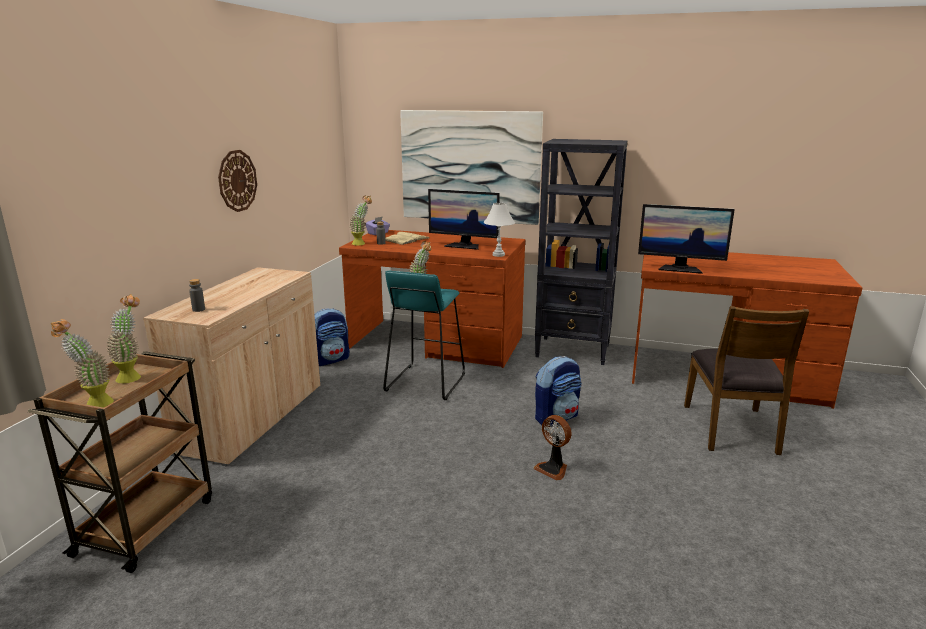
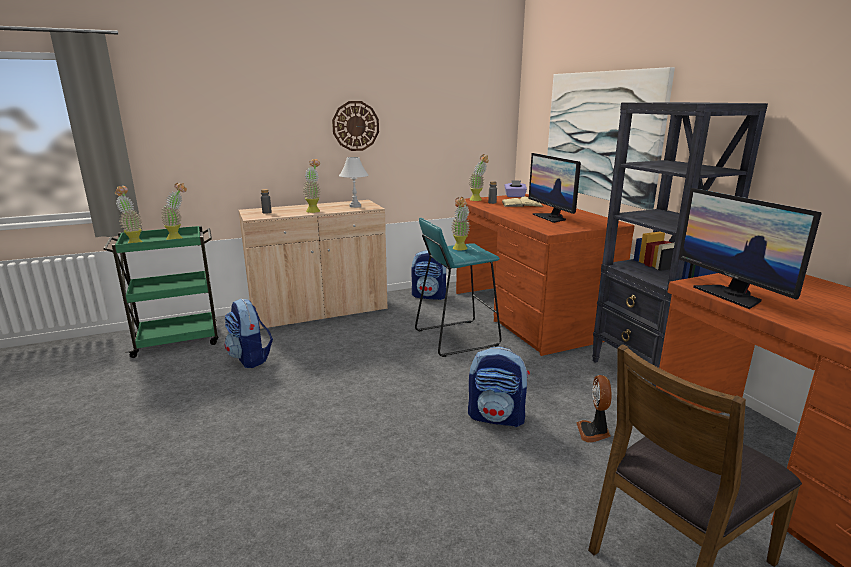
camera: 50 degrees right, 0 degrees up
brown cart [28,351,212,573] -> green cart [103,226,218,358]
white table lamp [484,203,515,257] -> white table lamp moved to [339,157,369,208]
fan [534,415,572,480] -> fan moved to [576,375,612,443]
none -> backpack [224,298,273,368]
none -> potted plant [302,159,321,213]

